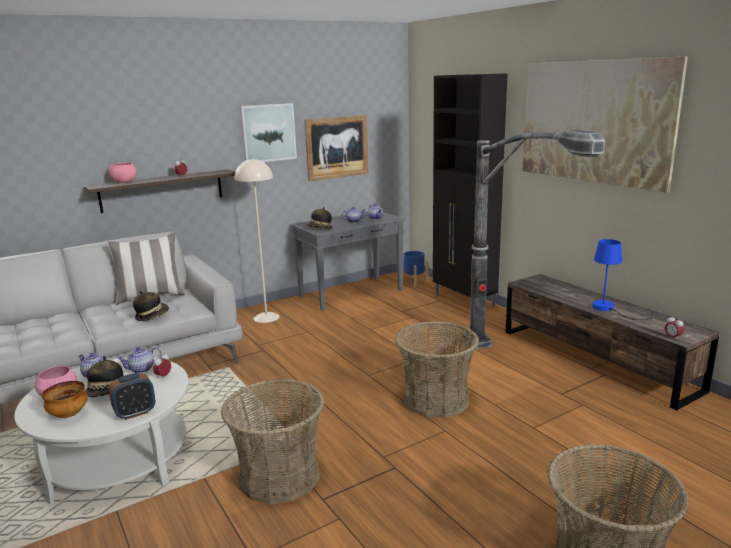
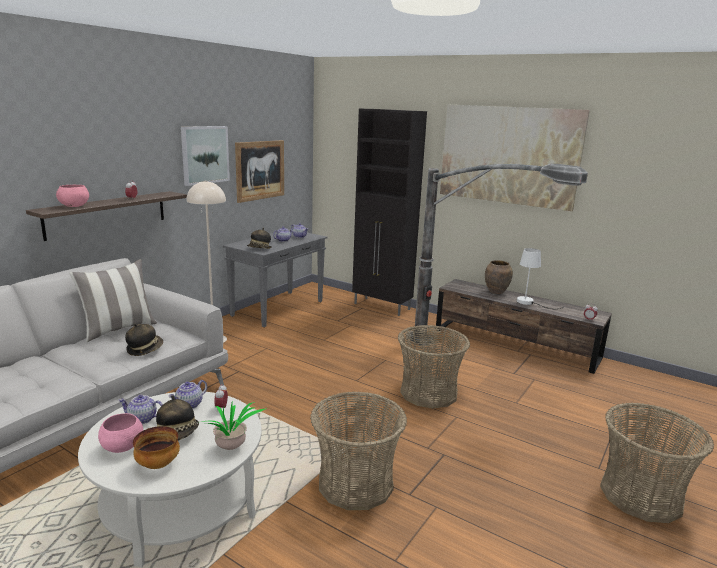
camera: 25 degrees left, 0 degrees up
alarm clock [109,373,155,420] -> potted plant [202,402,267,450]
blue planter [403,251,428,287] -> none
blue table lamp [592,239,652,320] -> white table lamp [517,248,564,309]
none -> brown vase [485,260,513,294]

